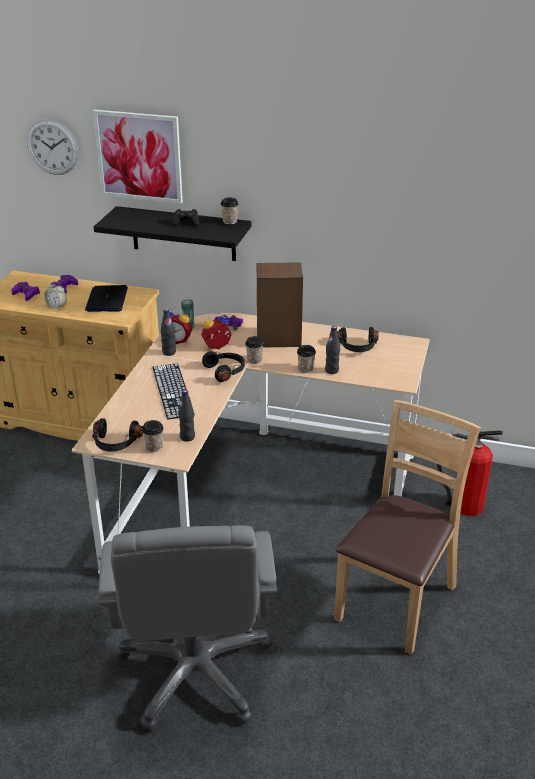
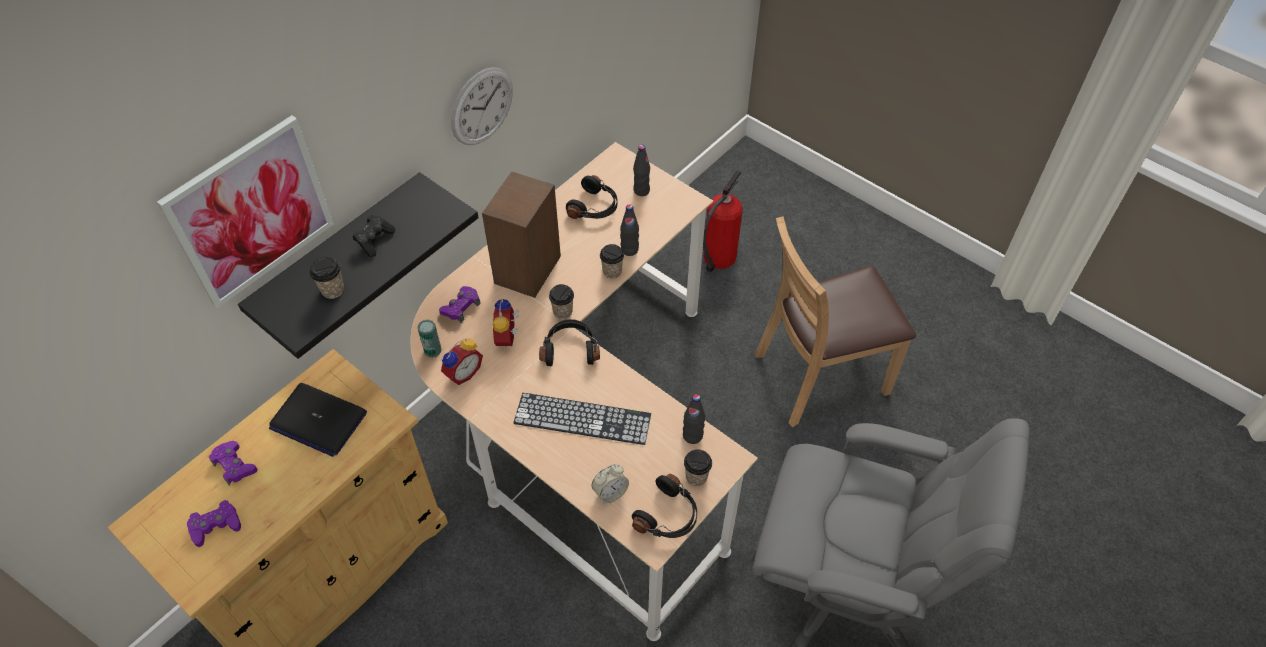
camera: 65 degrees left, 20 degrees up
wall clock [27,119,78,175] -> wall clock moved to [451,67,513,145]
alarm clock [44,281,67,310] -> alarm clock moved to [592,464,629,503]
black bottle [161,309,176,356] -> black bottle moved to [633,145,650,196]
cup [221,198,239,225] -> cup moved to [310,257,344,299]
brown chair [334,400,481,655] -> brown chair turned 75 degrees counterclockwise [755,216,916,427]

